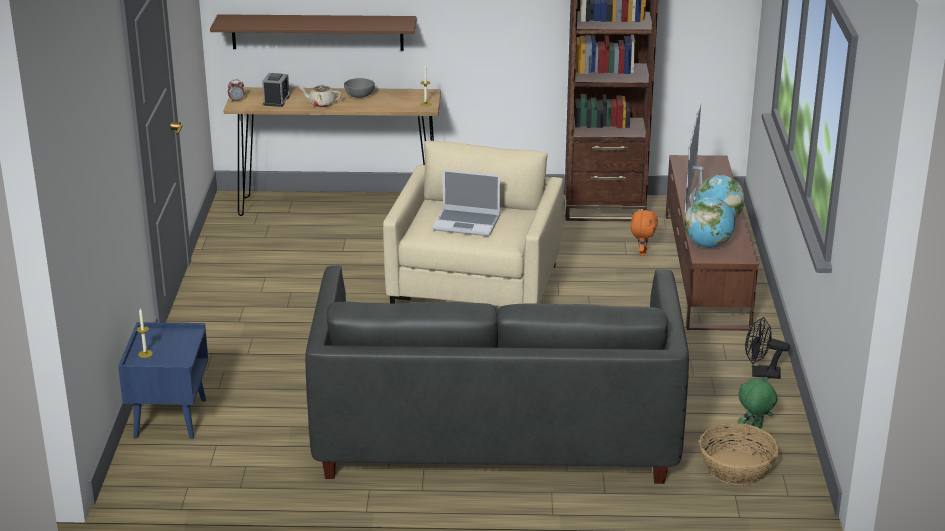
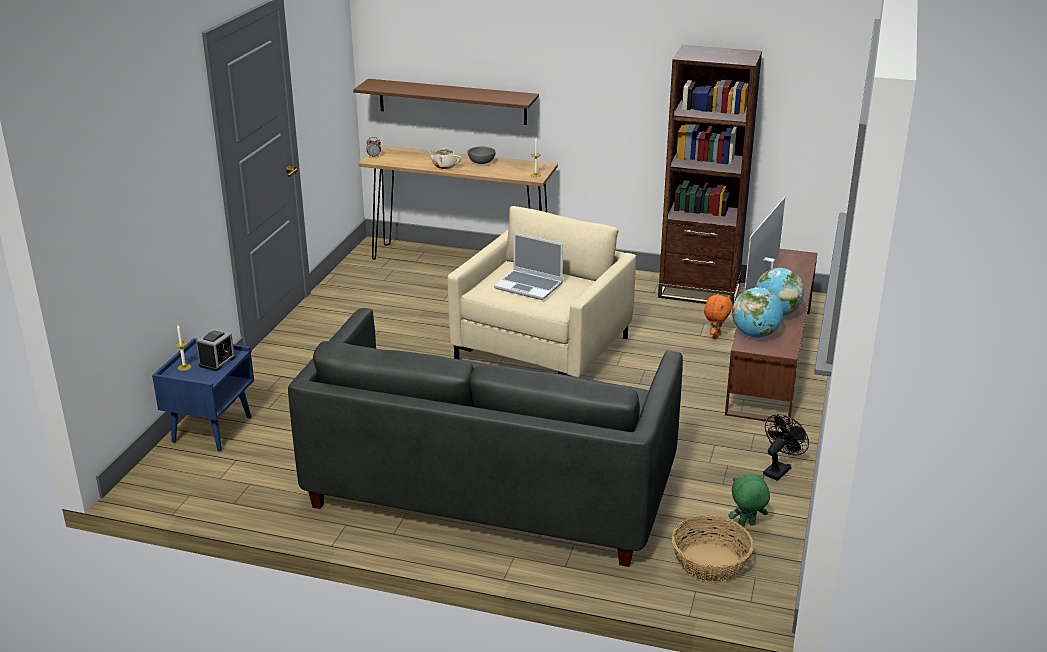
camera: 15 degrees right, 0 degrees up
alarm clock [262,73,290,107] -> alarm clock moved to [196,329,236,371]
black fan [745,317,790,379] -> black fan turned 105 degrees clockwise [763,414,809,481]

